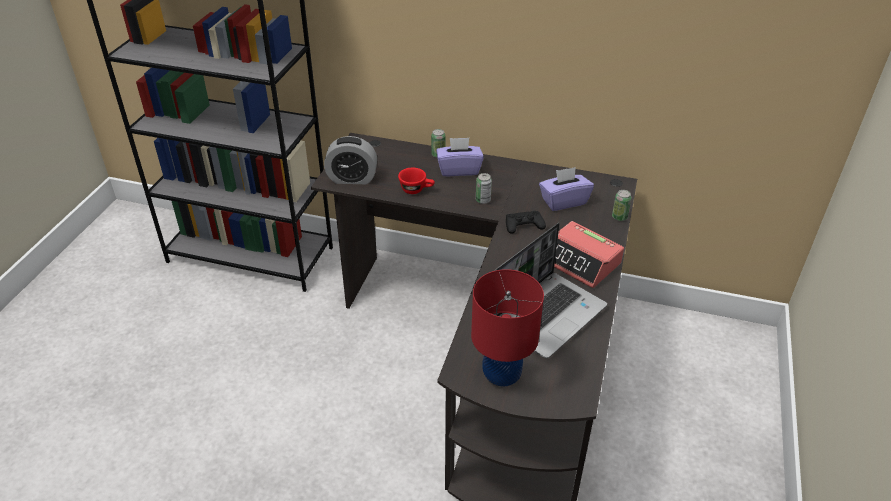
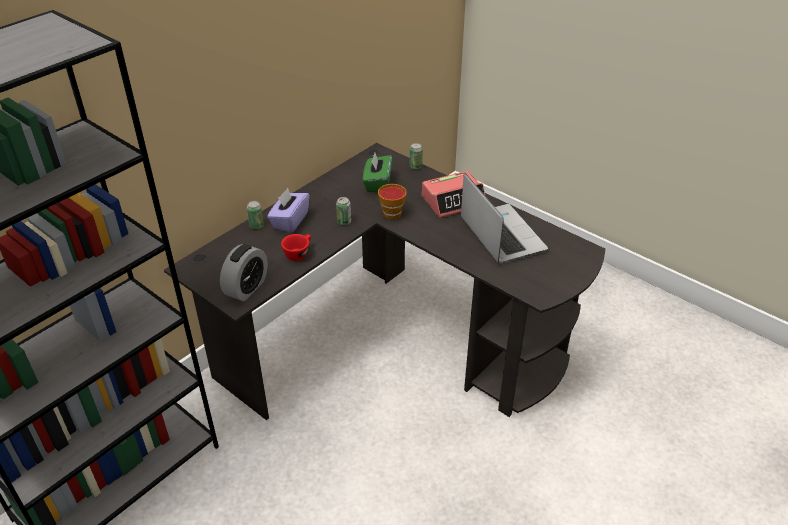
camera: 65 degrees left, 0 degrees up
red table lamp [471,269,544,387] -> none
black game controller [506,211,546,234] -> cup [378,184,407,219]
purple tissue box [539,167,594,211] -> green tissue box [363,153,392,193]

